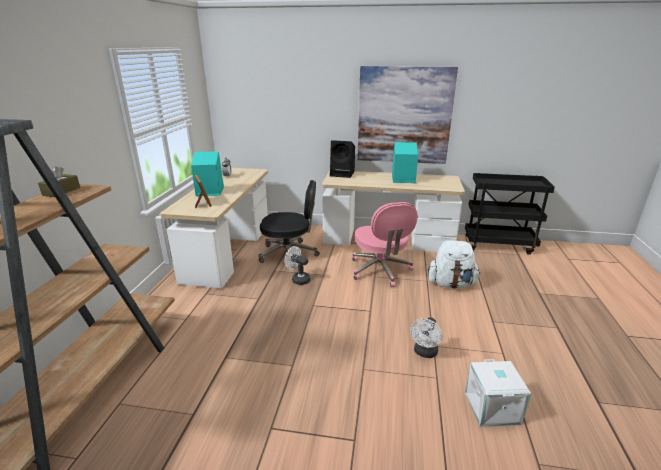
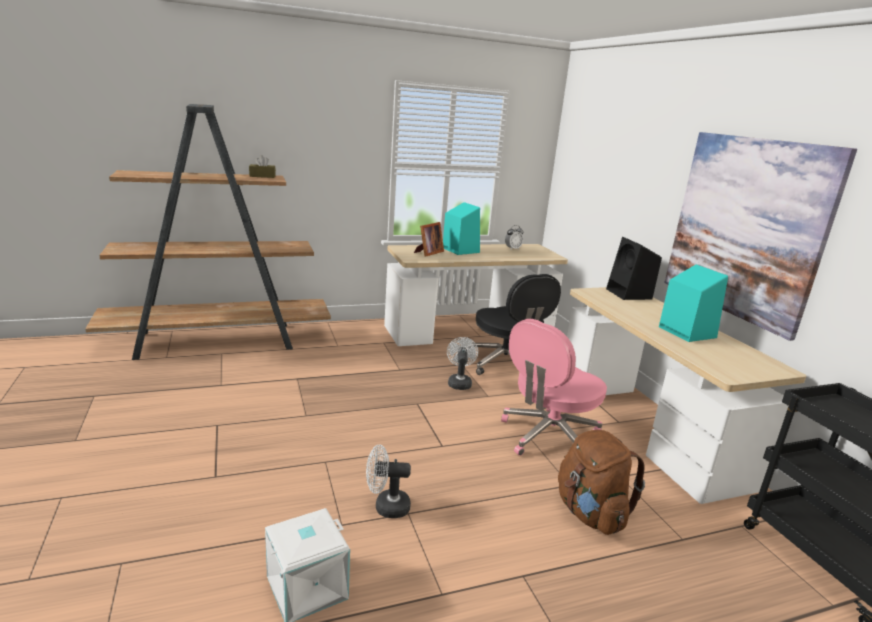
camera: 60 degrees right, 5 degrees down
white backpack [428,240,480,288] -> brown backpack [558,430,645,535]

